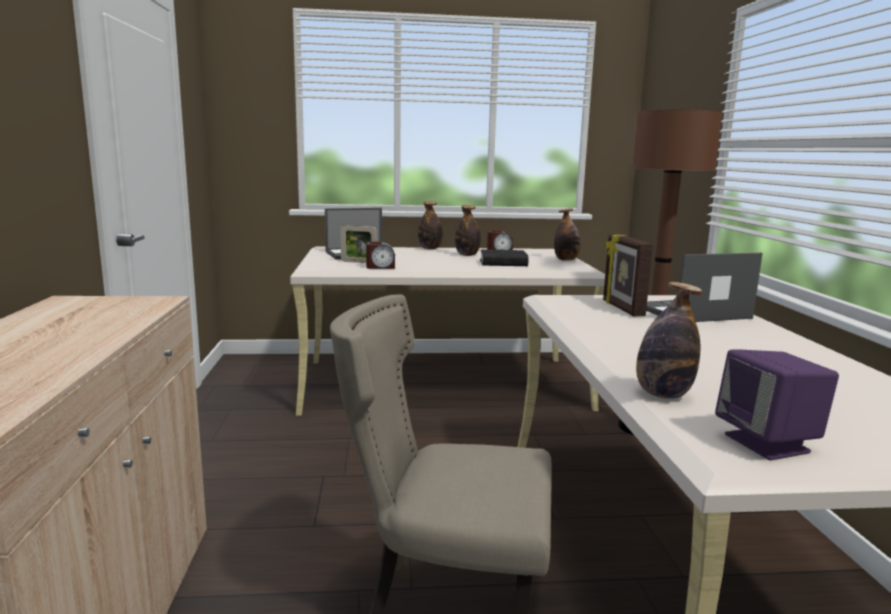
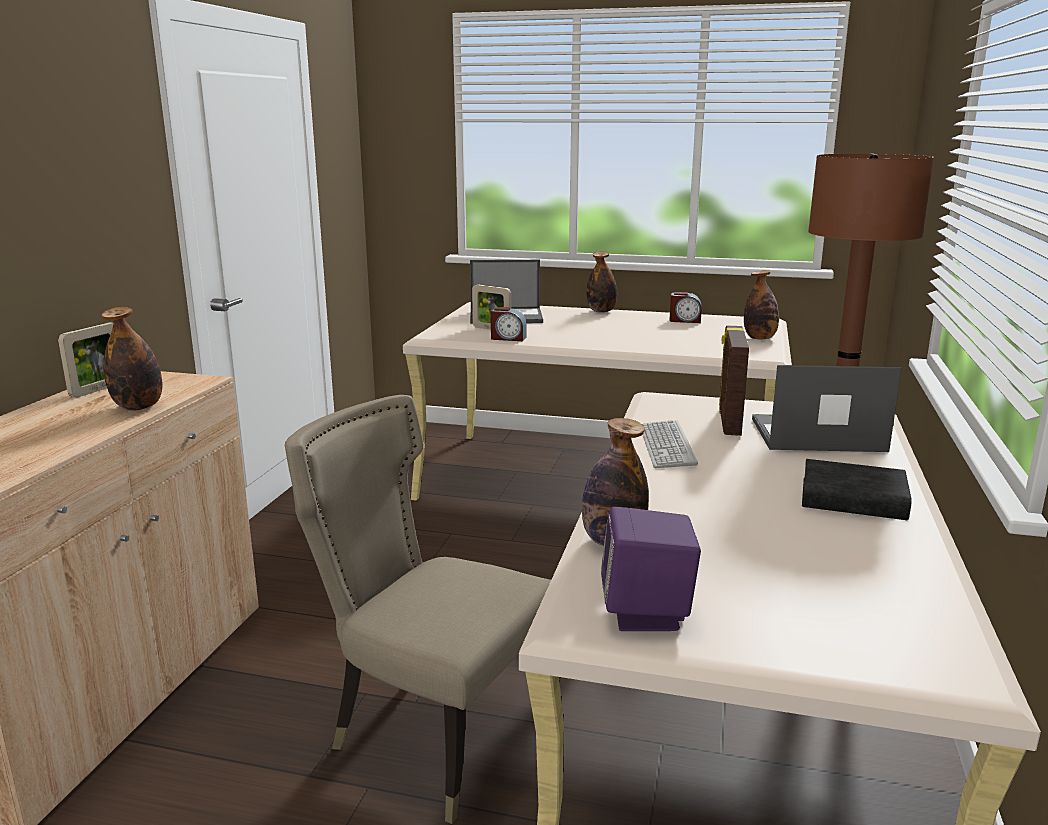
camera: 20 degrees right, 5 degrees up
bottle [455,205,481,256] -> bottle moved to [102,307,163,410]
black book [480,249,529,266] -> black book moved to [802,459,912,520]
none -> picture frame [58,322,113,397]
none -> keyboard [642,420,698,468]

